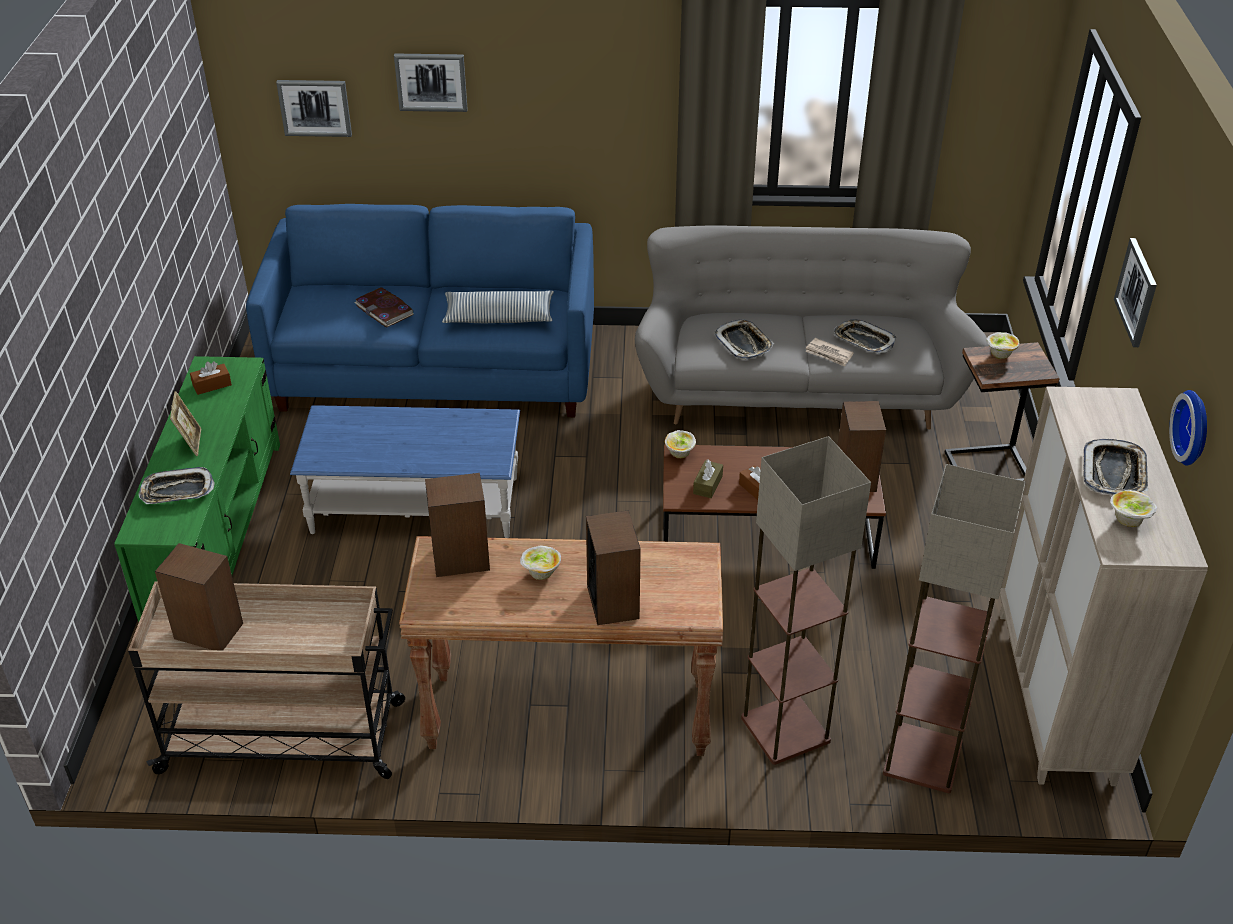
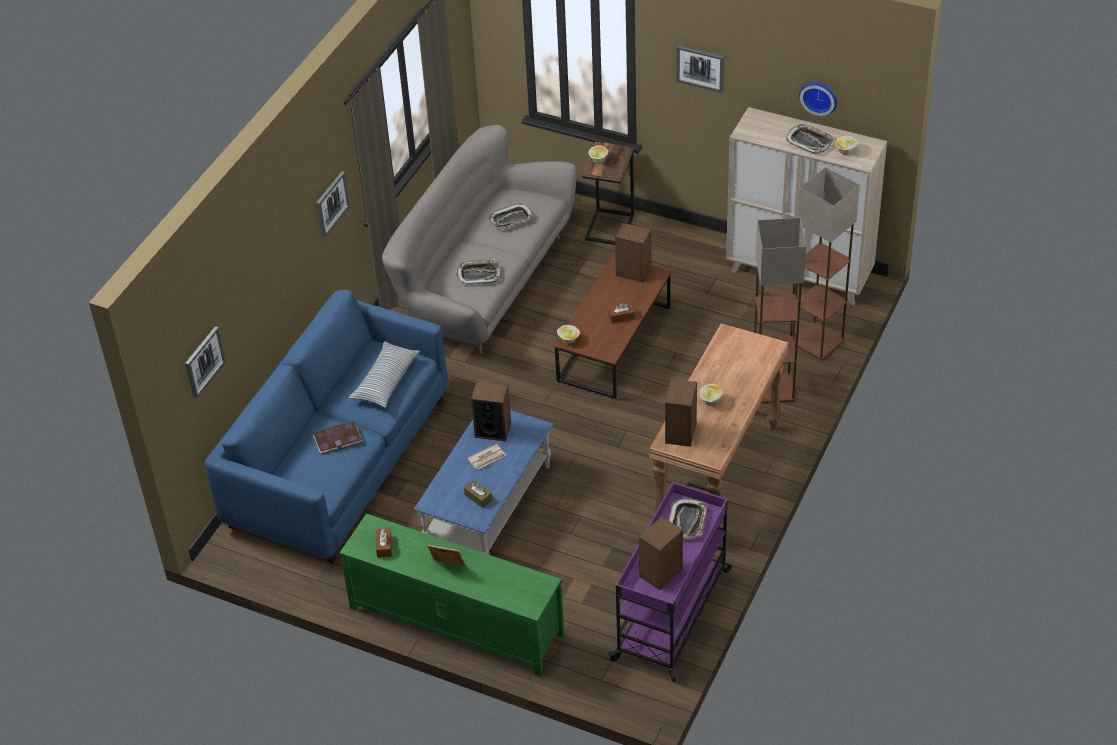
camera: 65 degrees left, 5 degrees up
beige cart [128,581,405,779] -> purple cart [608,482,732,682]
tray [139,467,215,504] -> tray moved to [668,499,708,539]
picture [394,54,468,112] -> picture moved to [316,171,350,238]
speaker [586,510,641,625] -> speaker moved to [471,381,511,441]
brown tissue box [693,459,723,498] -> brown tissue box moved to [464,480,493,508]
newspaper [805,338,854,367] -> newspaper moved to [467,444,506,470]

